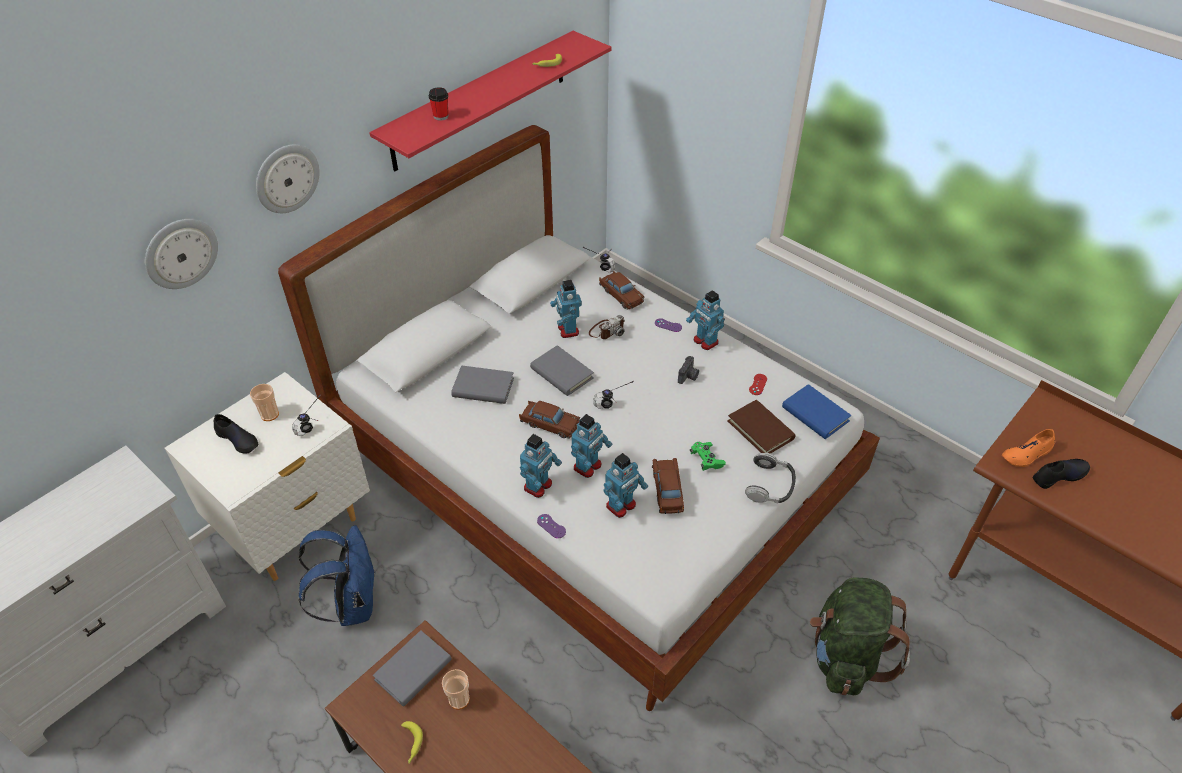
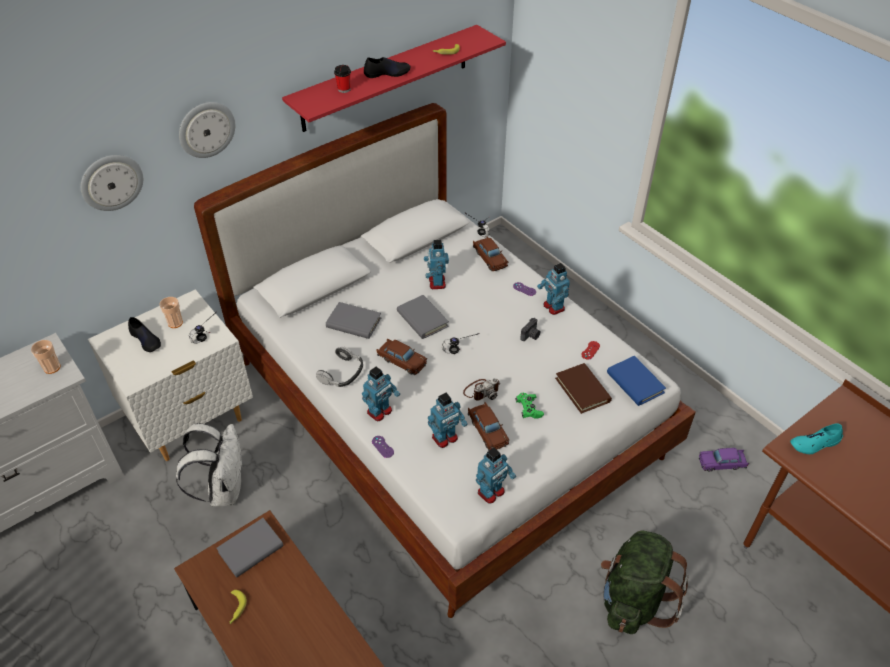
camera: 10 degrees right, 0 degrees up
blue backpack [298,525,376,626] -> white backpack [176,423,244,506]
cup [442,669,470,710] -> cup moved to [31,340,60,374]
toy robot [571,414,612,478] -> toy robot moved to [476,447,516,504]
camera [589,315,625,339] -> camera moved to [463,378,500,401]
brown toy car [652,458,684,514] -> brown toy car turned 150 degrees clockwise [468,402,510,451]
headphones [745,452,796,503] -> headphones moved to [316,347,363,387]
orange shoe [1002,429,1055,467] -> turquoise shoe [790,423,843,454]
black shoe [1032,459,1090,489] -> black shoe moved to [364,57,411,78]
none -> purple toy car [699,448,749,471]

